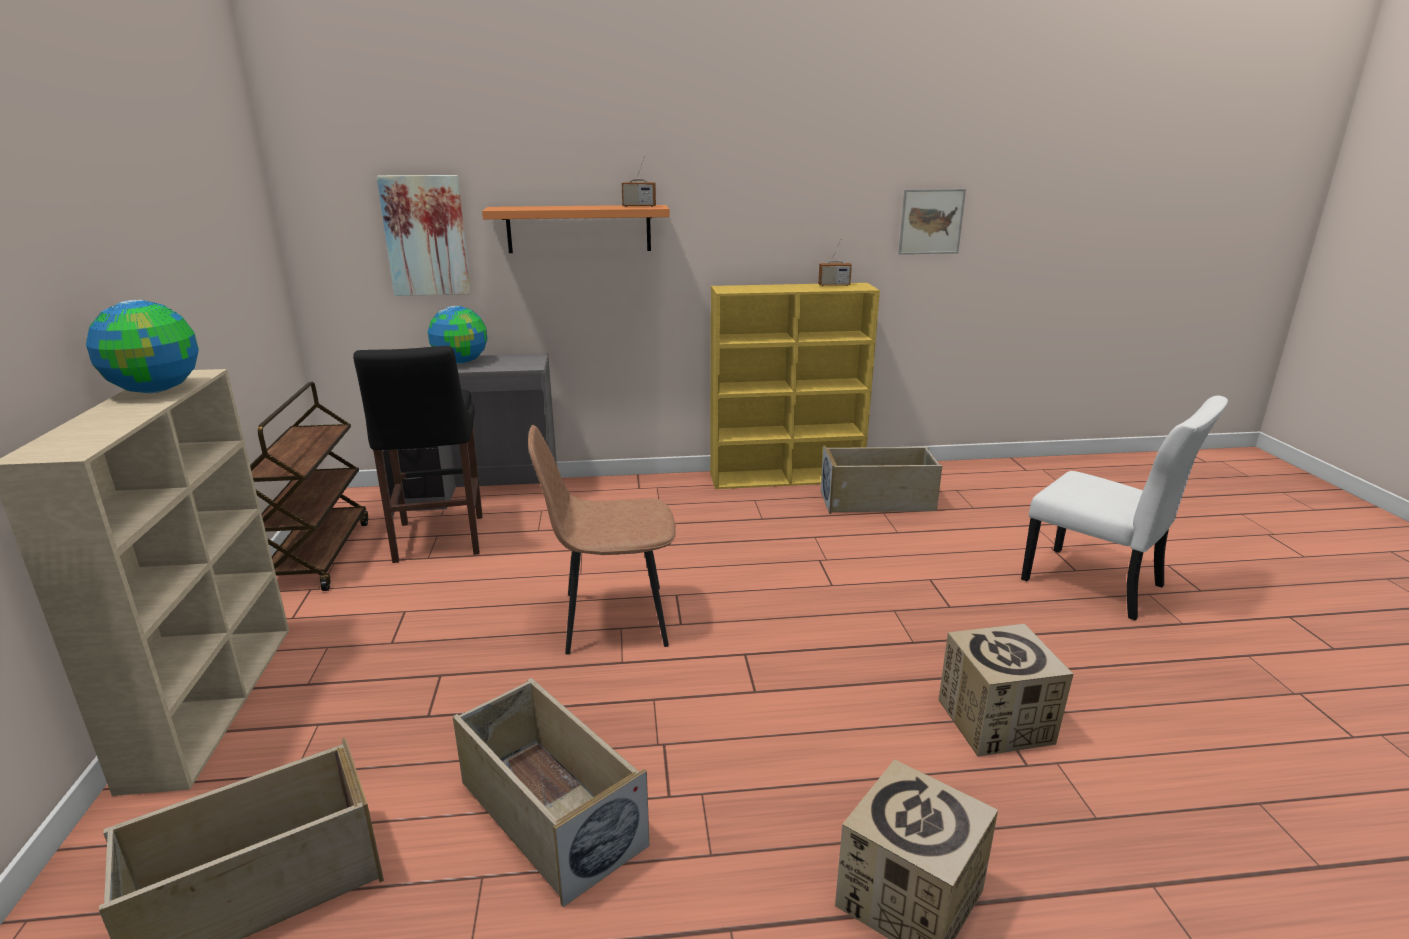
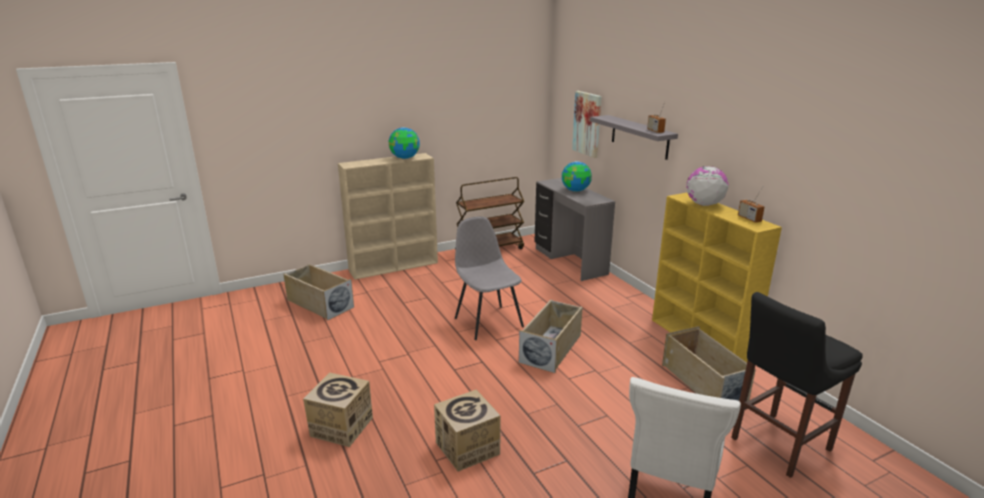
camera: 70 degrees right, 0 degrees up
black stool [353,346,483,563] -> black stool moved to [731,292,863,478]
beige storage box [452,678,649,907] -> beige storage box moved to [519,300,583,373]
orange shelf [482,205,670,253] -> grey shelf [590,115,678,160]
brown chair [528,425,676,655] -> grey chair [455,216,524,340]
picture [898,189,966,254] -> none
none -> globe [686,166,729,206]

